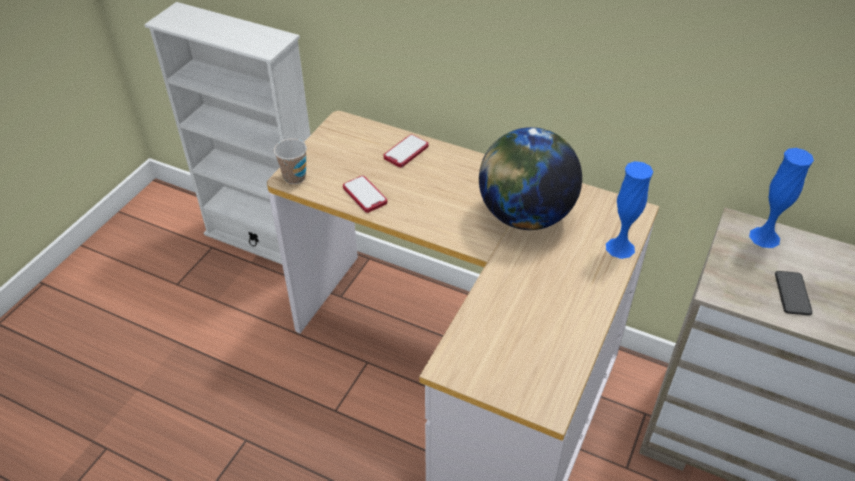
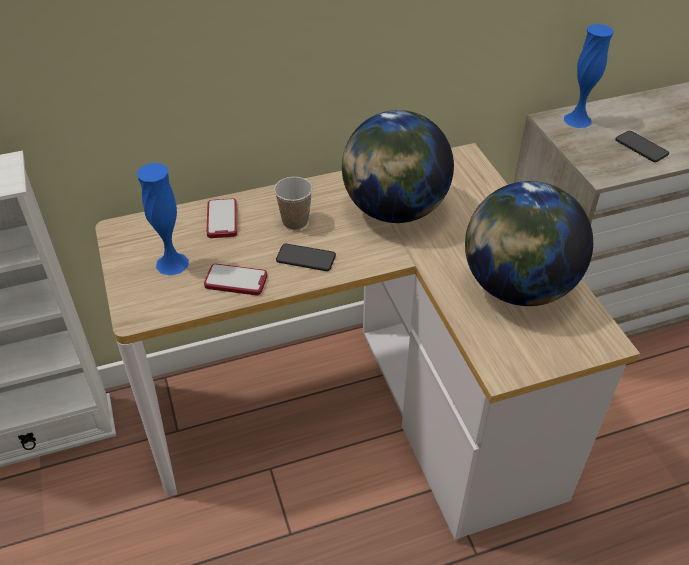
camera: 45 degrees left, 0 degrees up
cup [274,139,307,184] -> cup moved to [274,177,313,230]
blue vase [606,161,653,259] -> blue vase moved to [137,163,189,276]
none -> phone [276,244,336,271]
none -> globe [465,181,593,306]

